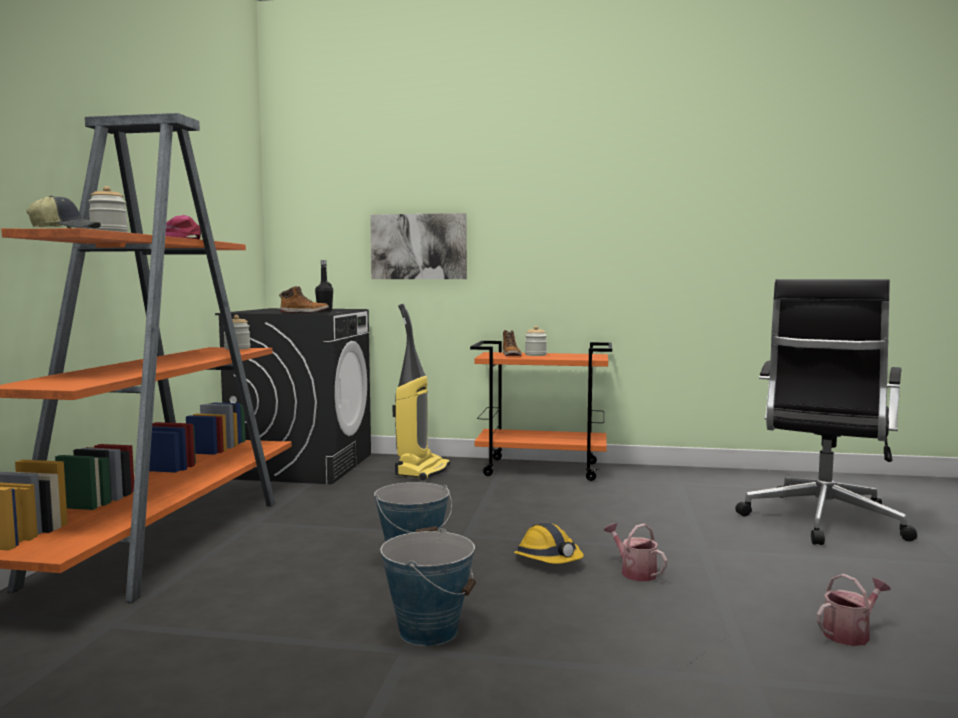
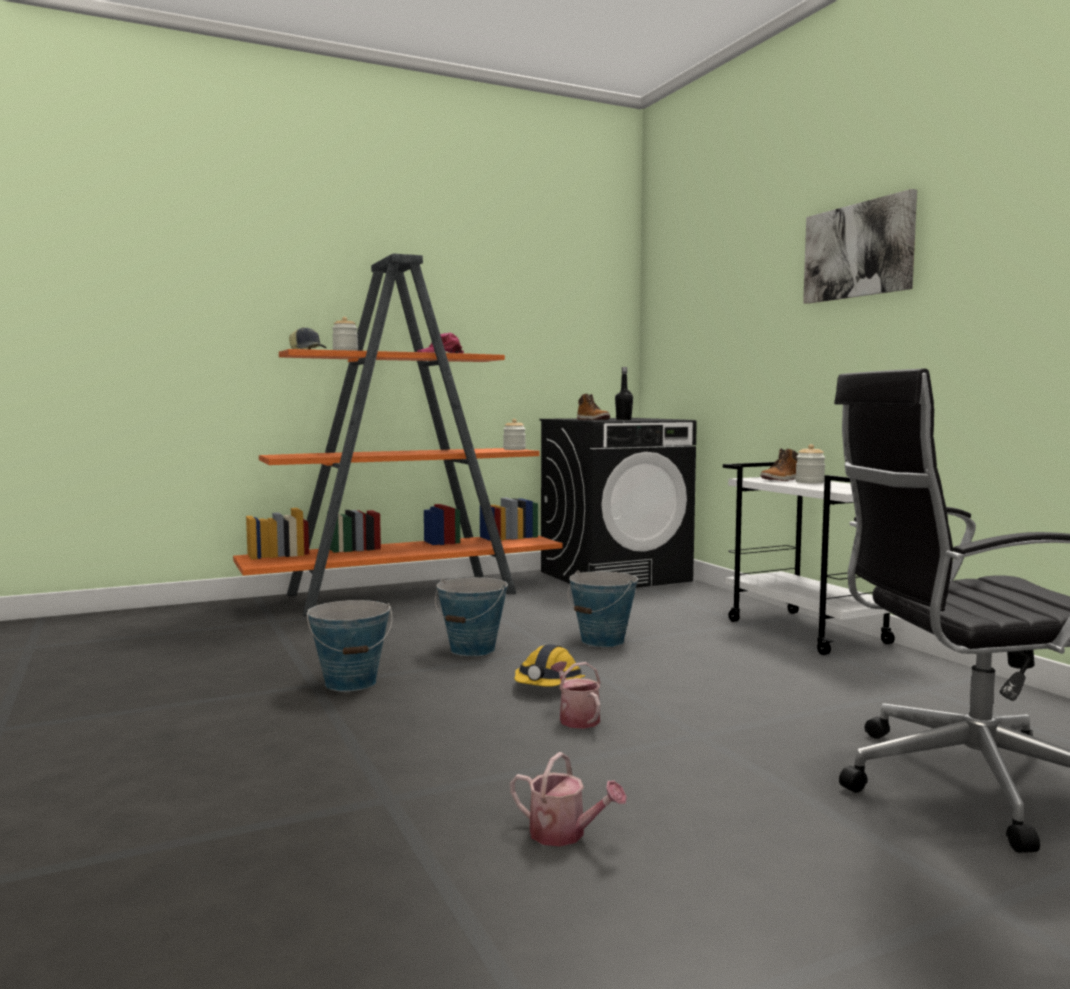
camera: 55 degrees right, 0 degrees up
picture [370,213,467,279] -> picture moved to [803,189,917,304]
vacuum cleaner [393,304,450,480] -> none
orange cart [470,341,612,481] -> white cart [723,462,895,655]
watering can [604,523,667,581] -> watering can turned 45 degrees counterclockwise [551,661,601,729]
none -> bucket [568,570,638,647]

